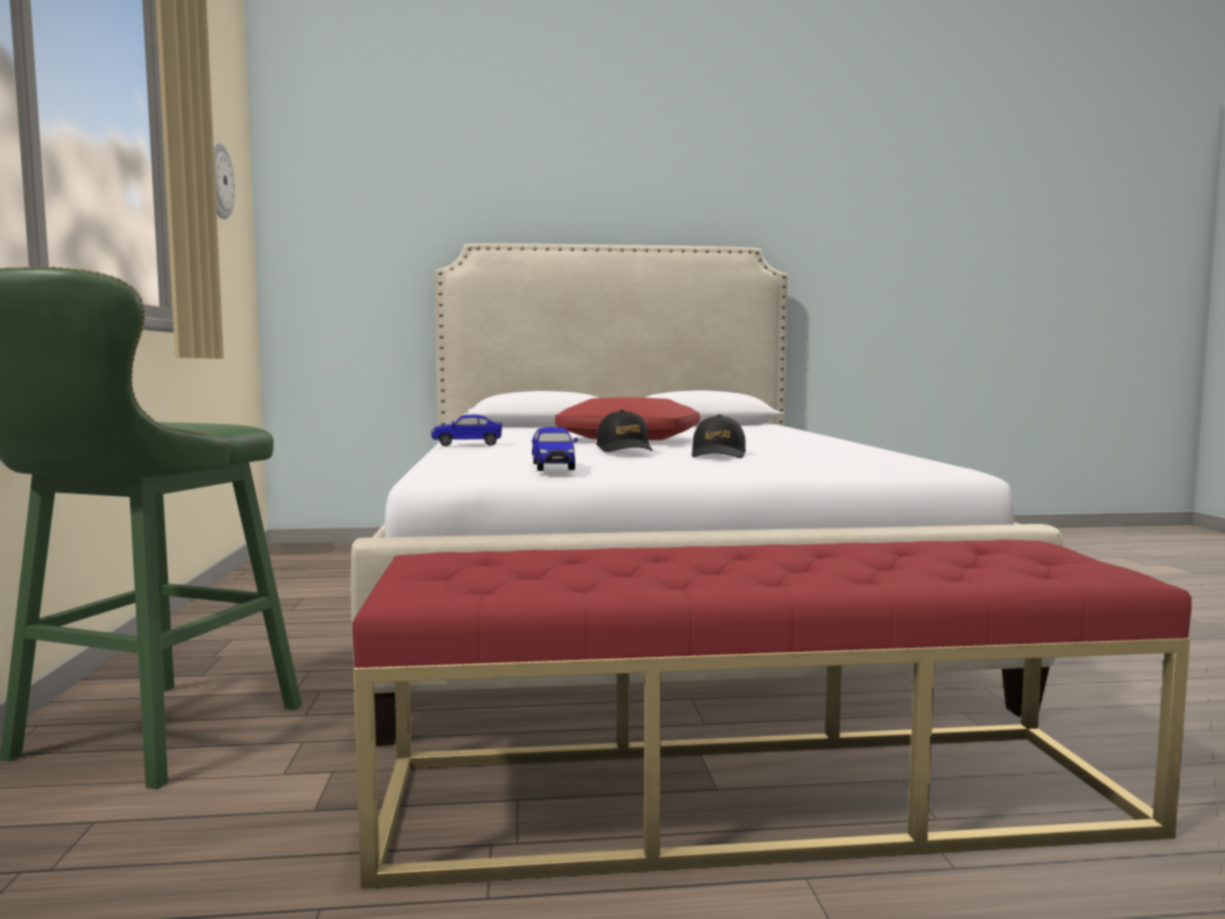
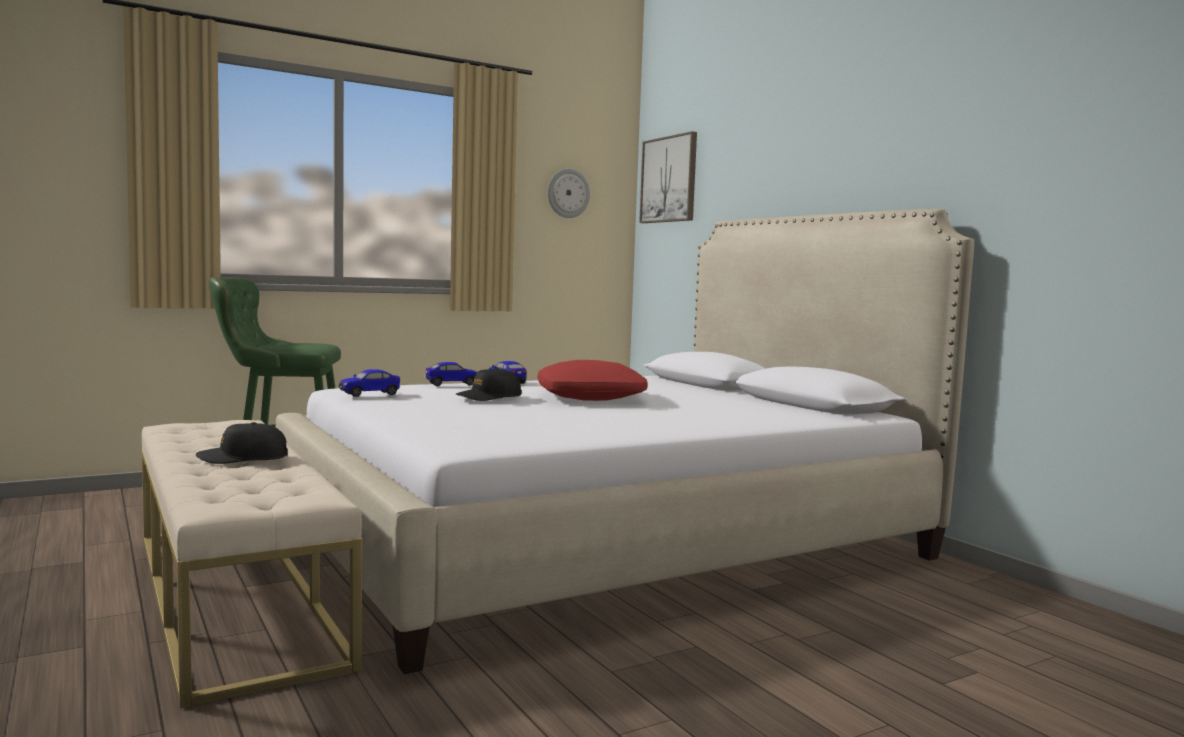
camera: 65 degrees right, 0 degrees up
red bench [352,540,1192,889] -> beige bench [142,420,362,708]
black cap [692,414,746,458] -> black cap moved to [196,422,288,464]
none -> toy car [426,362,477,386]
none -> picture [639,131,697,223]

